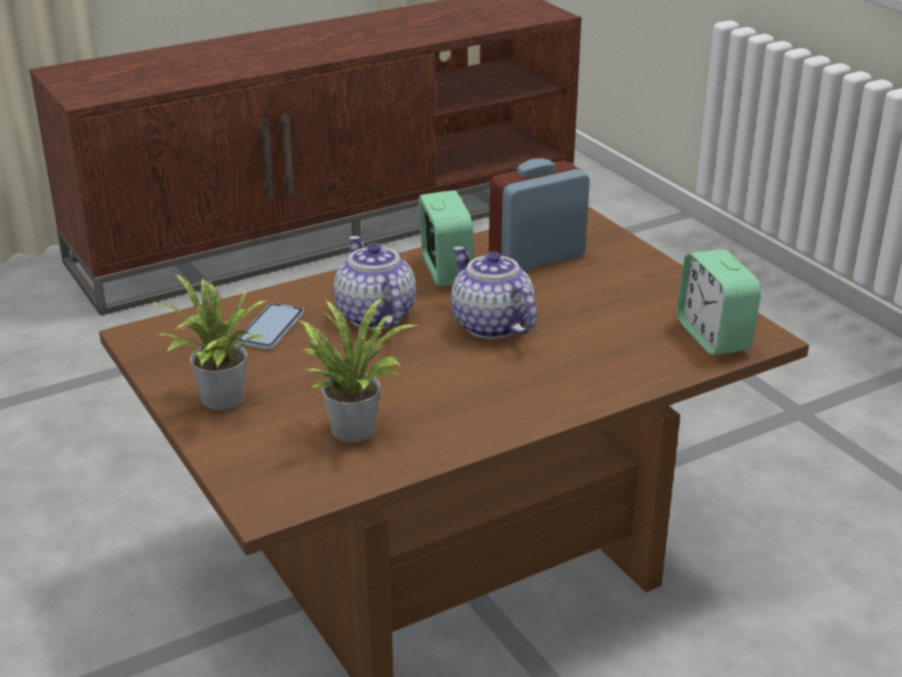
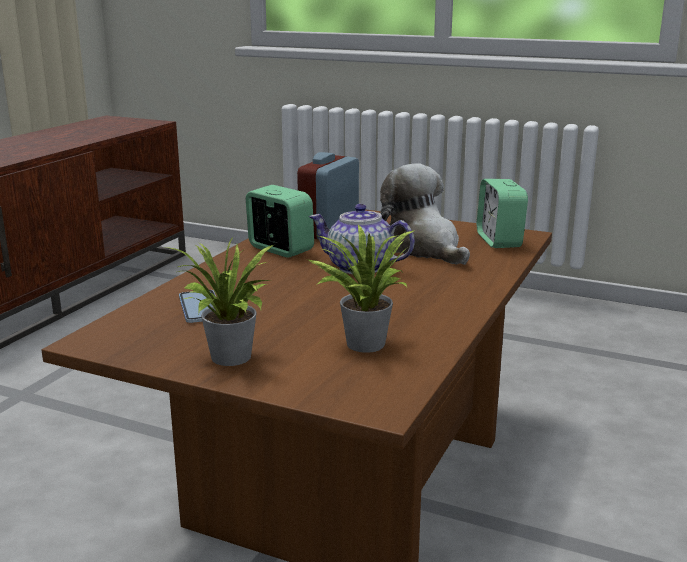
camera: 35 degrees left, 10 degrees down
teapot [334,236,416,329] -> none
alarm clock [677,249,761,355] -> alarm clock turned 45 degrees clockwise [477,179,528,248]
none -> plush toy [380,163,470,265]

